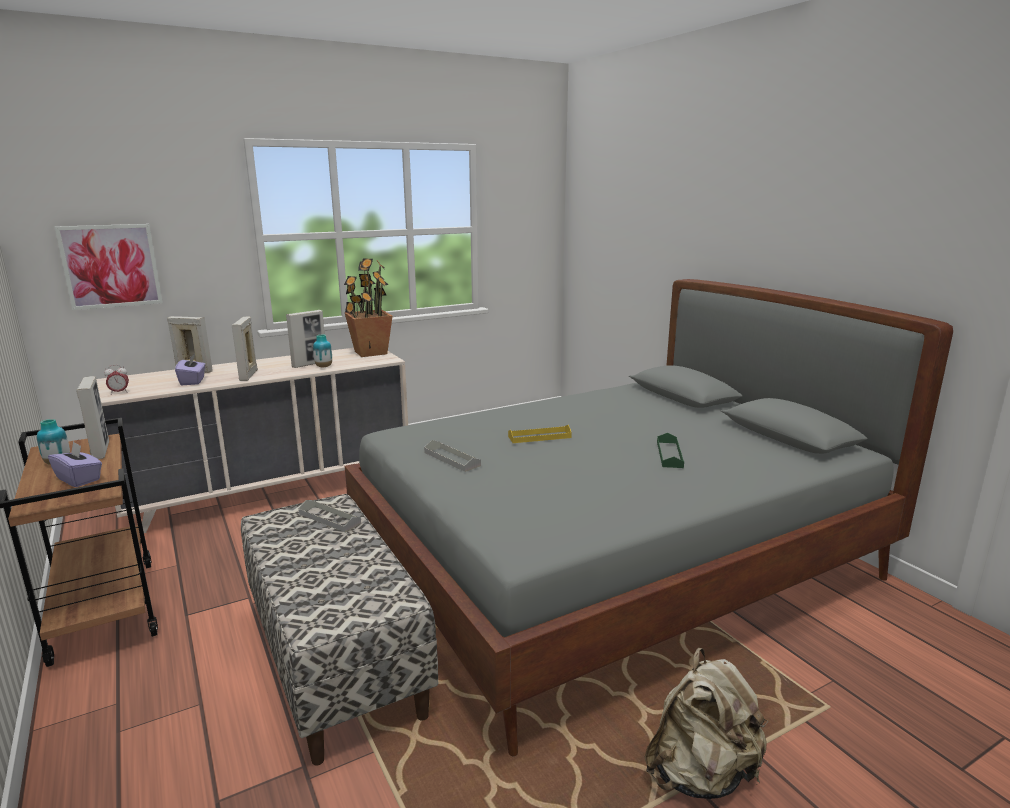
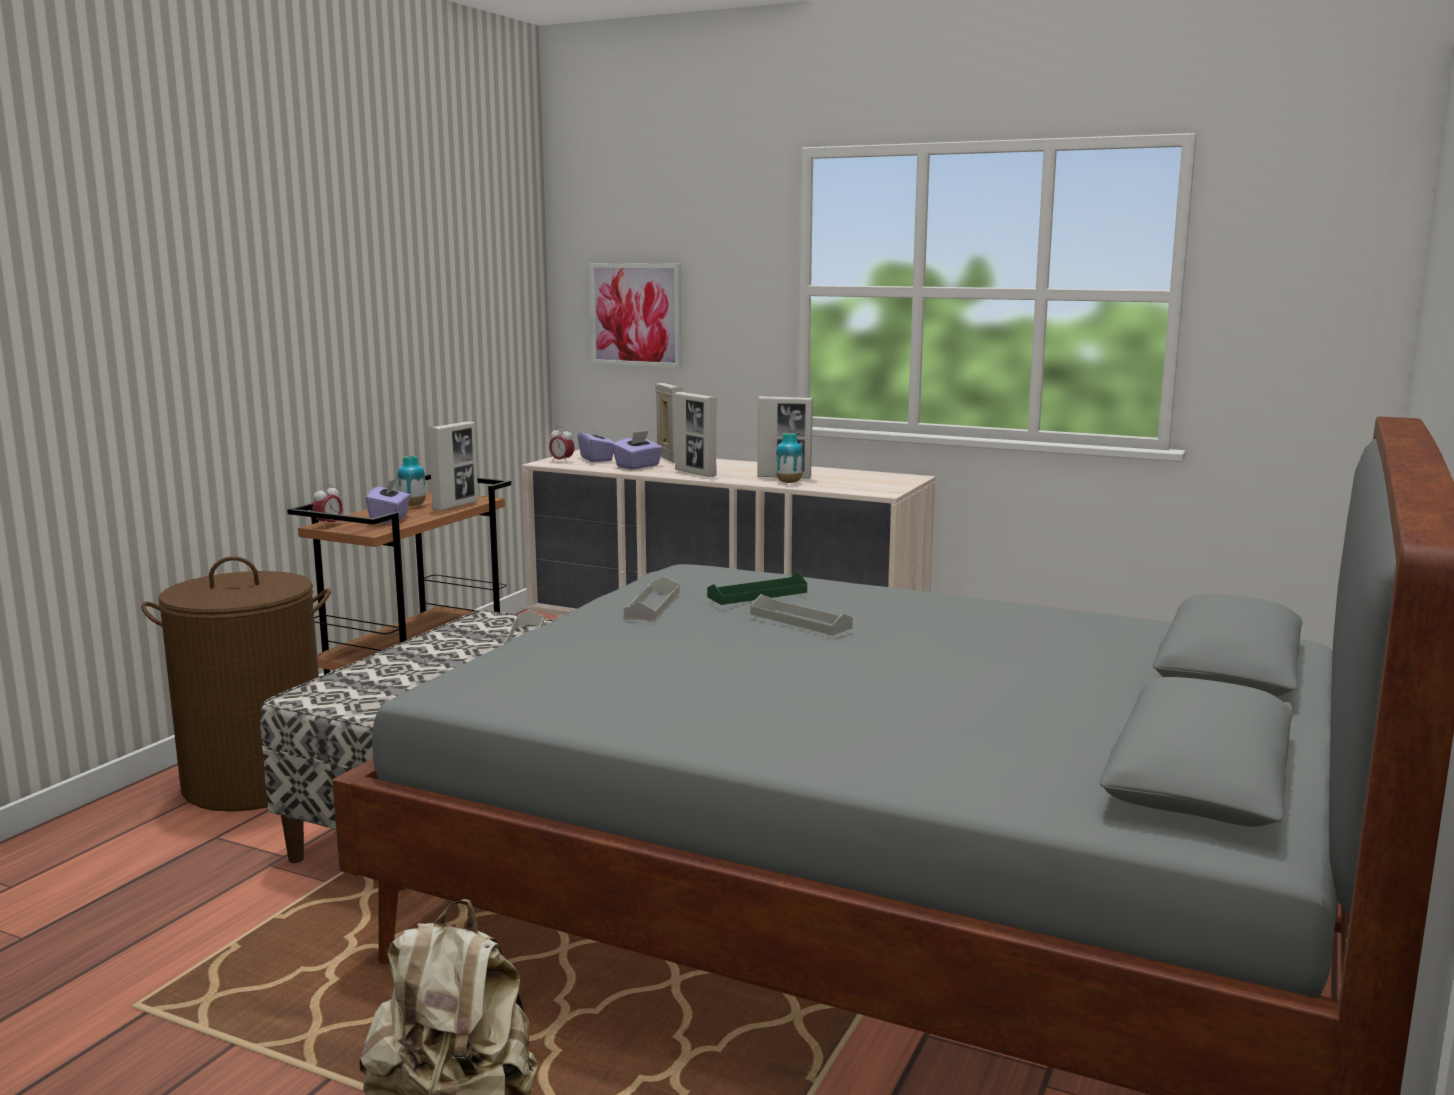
camera: 55 degrees right, 5 degrees down
picture frame [232,317,258,381] -> picture frame turned 90 degrees counterclockwise [674,392,717,477]
potted plant [344,258,393,357] -> none
yellow tray [508,425,572,443] -> grey tray [751,594,853,636]
green tray [657,433,684,468] -> green tray moved to [707,573,807,605]
none -> brown laundry basket [141,556,331,812]
none -> alarm clock [312,484,343,528]
none -> purple tissue box [578,424,615,462]

